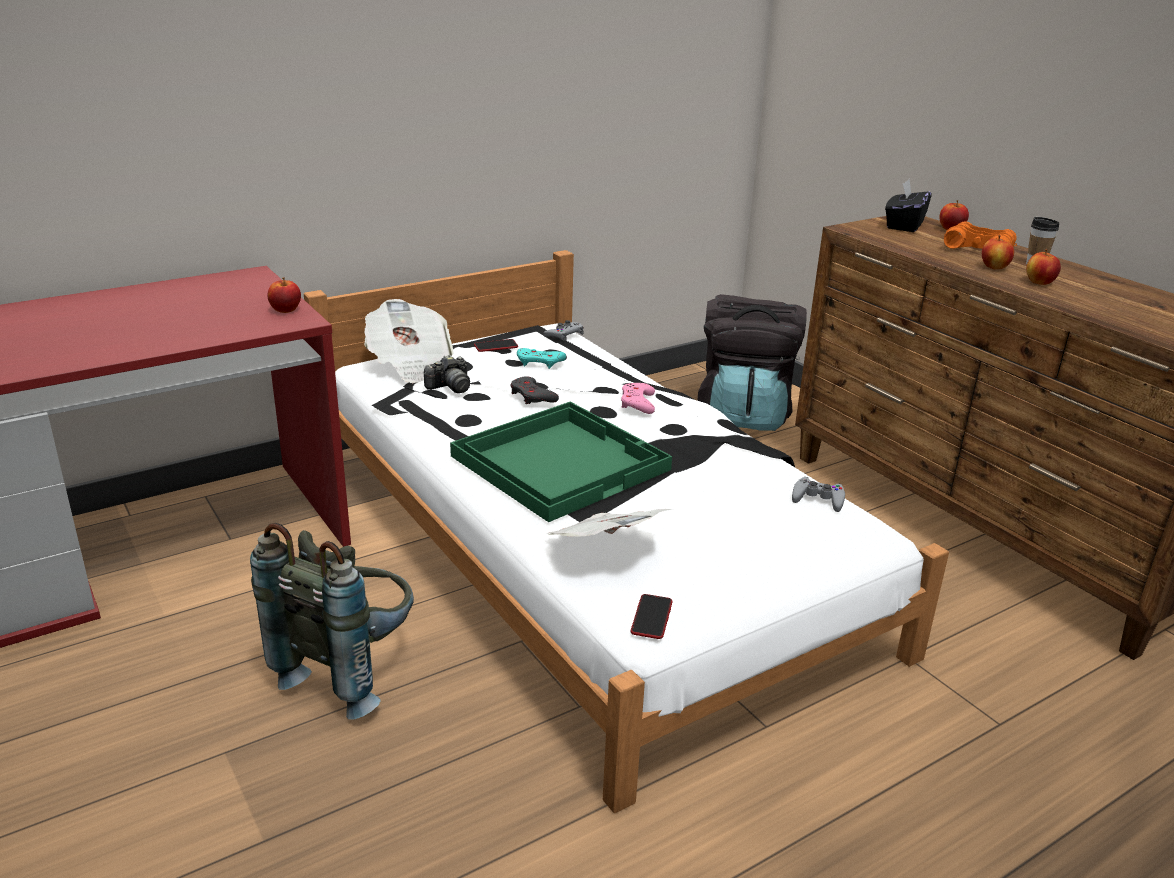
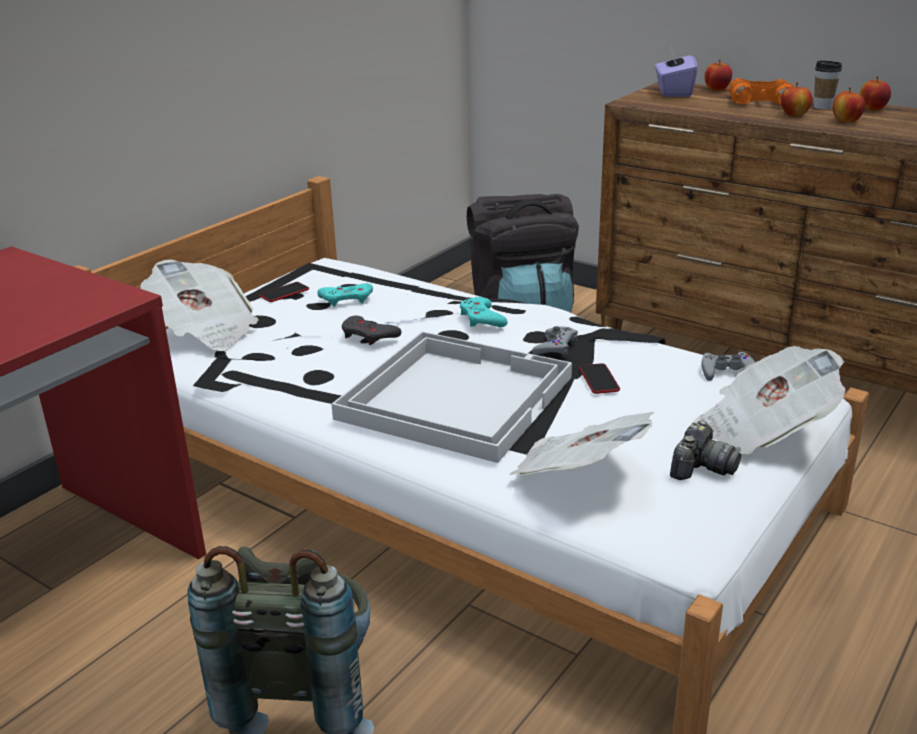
camera: 20 degrees left, 0 degrees up
apple [268,277,301,313] -> apple moved to [859,76,891,111]
camera [424,355,470,393] -> camera moved to [670,421,741,480]
green tray [450,402,672,522] -> white tray [331,331,572,463]
grey game controller [544,320,584,341] -> grey game controller moved to [532,326,578,355]
pink game controller [621,383,655,414] -> turquoise game controller [460,297,508,327]
phone [631,594,672,639] -> phone moved to [579,363,620,394]
black tissue box [885,179,932,232] -> purple tissue box [655,47,697,97]
none -> newspaper [694,346,846,455]

